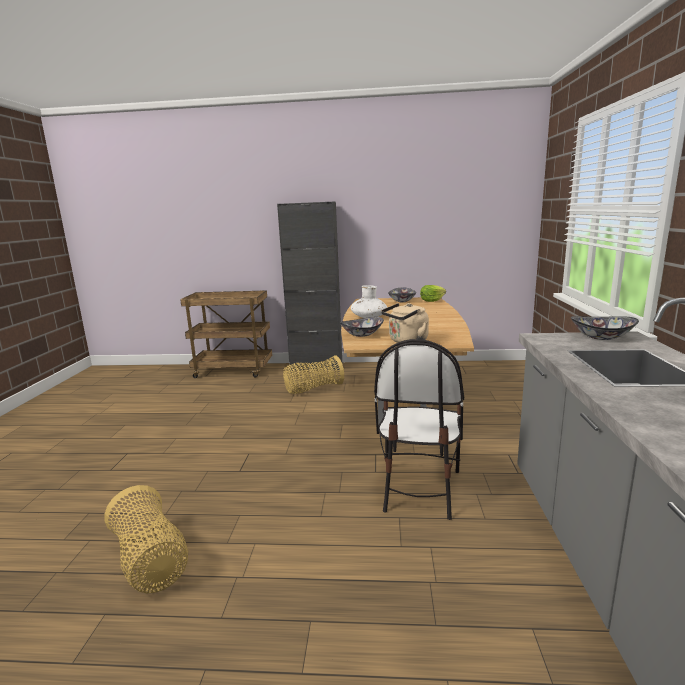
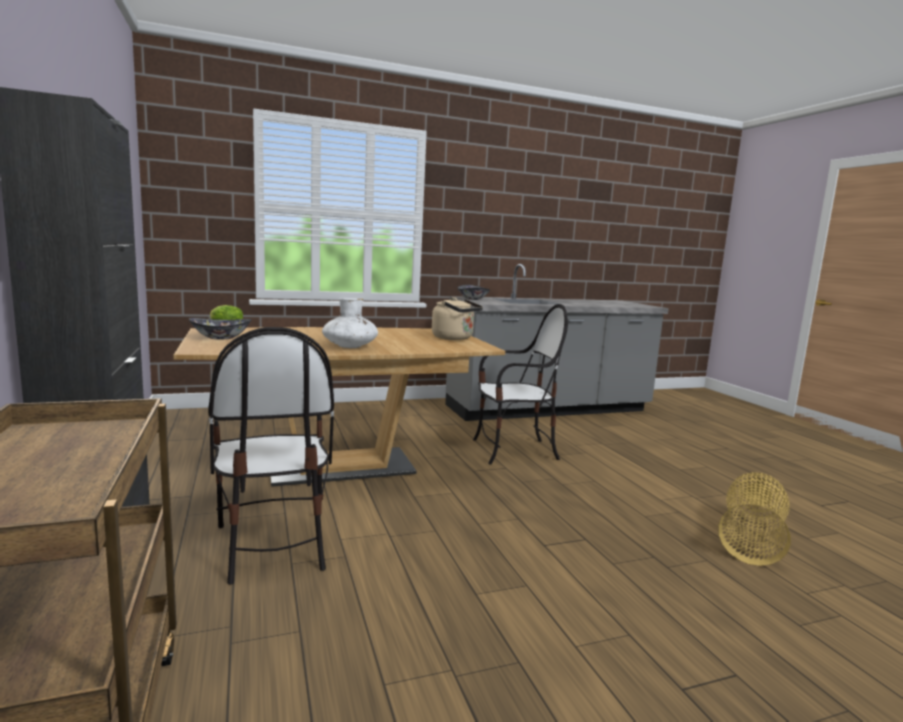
camera: 115 degrees left, 5 degrees down
basket [283,355,344,394] -> chair [208,327,334,585]
bowl [340,317,384,337] -> none

